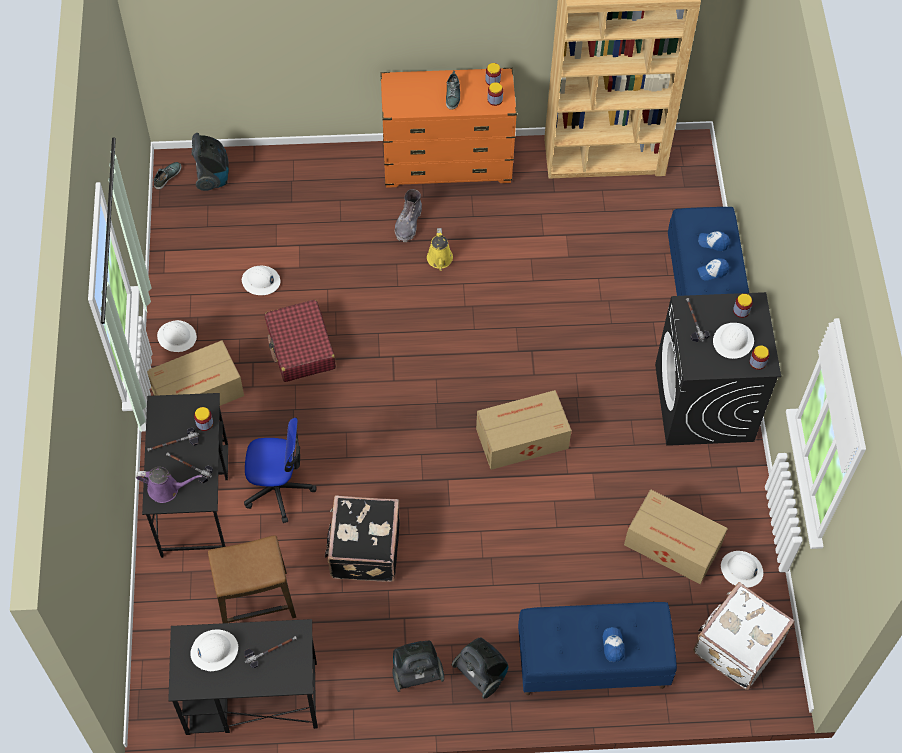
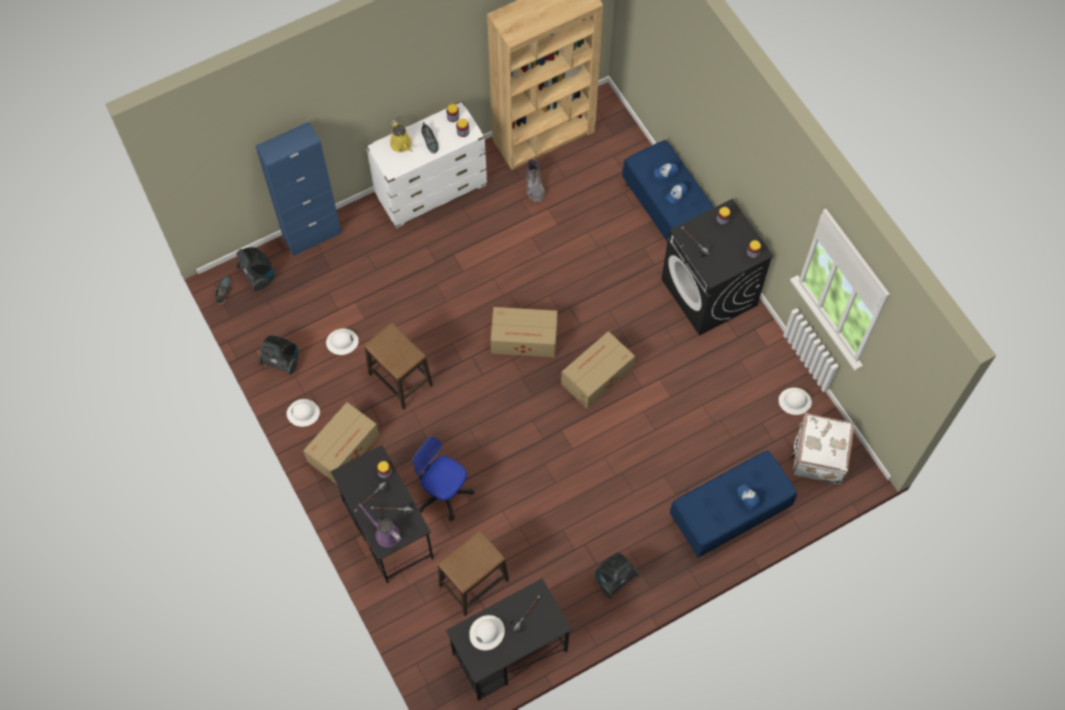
camera: 25 degrees left, 5 degrees up
purple watering can [136,467,202,503] -> purple watering can turned 120 degrees counterclockwise [358,503,401,547]
office chair [244,417,317,523] -> office chair turned 120 degrees counterclockwise [412,436,474,521]
red suitcase [265,300,336,382] -> stool [364,322,433,410]
black suitcase [325,495,400,582] -> none
orange dresser [380,68,517,188] -> white dresser [366,101,488,228]
grey boot [395,189,422,242] -> grey boot moved to [526,159,545,202]
yellow watering can [427,228,453,271] -> yellow watering can moved to [390,119,413,152]
vacuum cleaner [452,638,508,699] -> vacuum cleaner moved to [259,335,298,375]
cardboard box [624,489,728,584] -> cardboard box moved to [490,307,558,357]
white hard hat [713,323,754,359] -> none
none -> blue cabinet [256,122,342,256]

